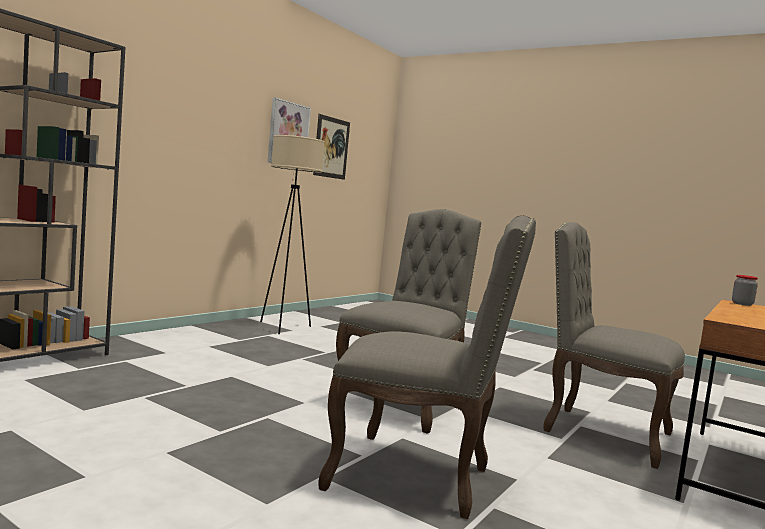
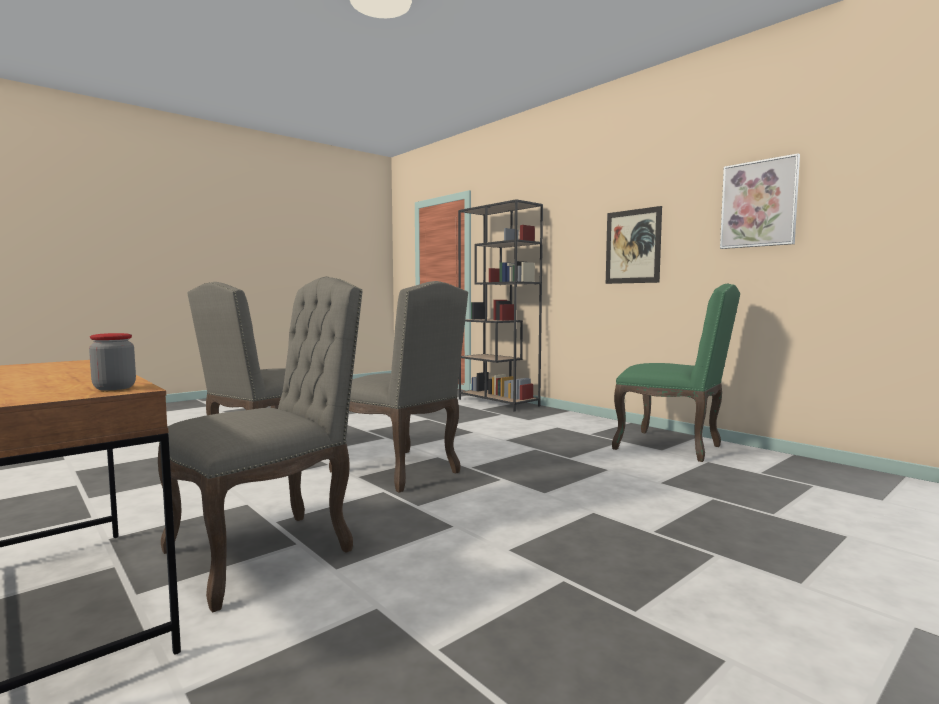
camera: 105 degrees right, 0 degrees up
beige floor lamp [260,135,325,334] -> green chair [612,284,740,462]
picture [313,114,350,180] -> picture moved to [606,206,662,284]

